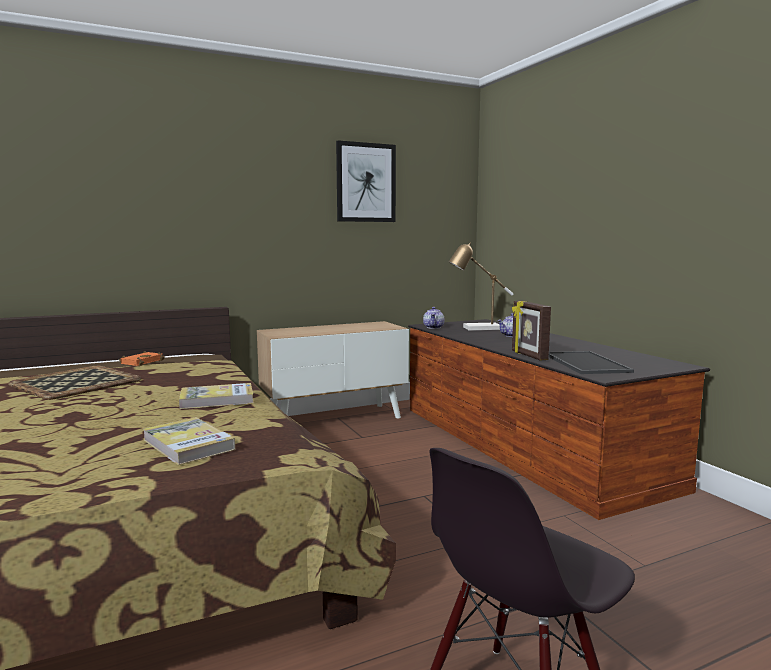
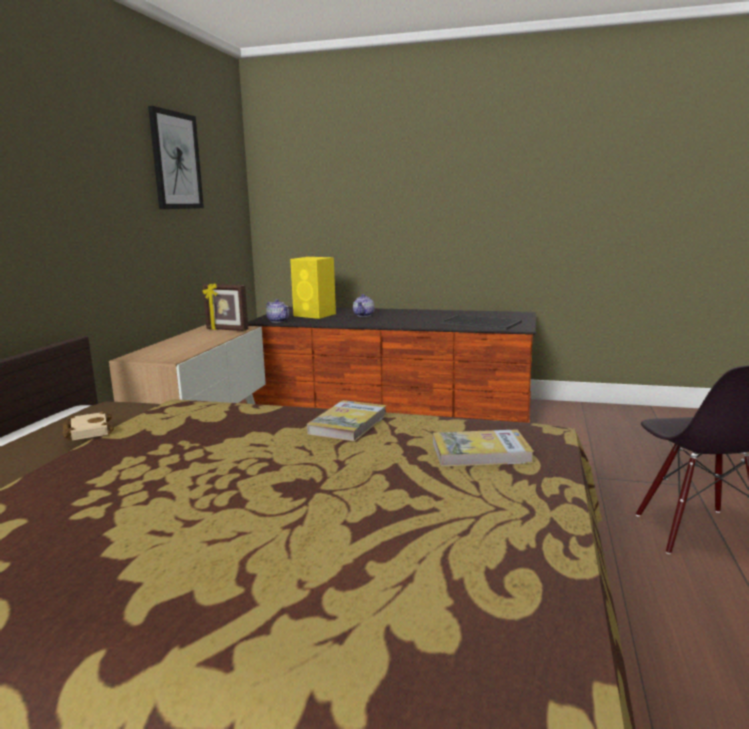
camera: 50 degrees left, 5 degrees up
tray [8,366,141,400] -> none
orange book [119,351,165,366] -> beige book [63,411,114,441]
table lamp [449,243,513,331] -> yellow speaker [290,257,336,319]
picture frame [512,301,551,361] -> picture frame moved to [202,283,248,331]

